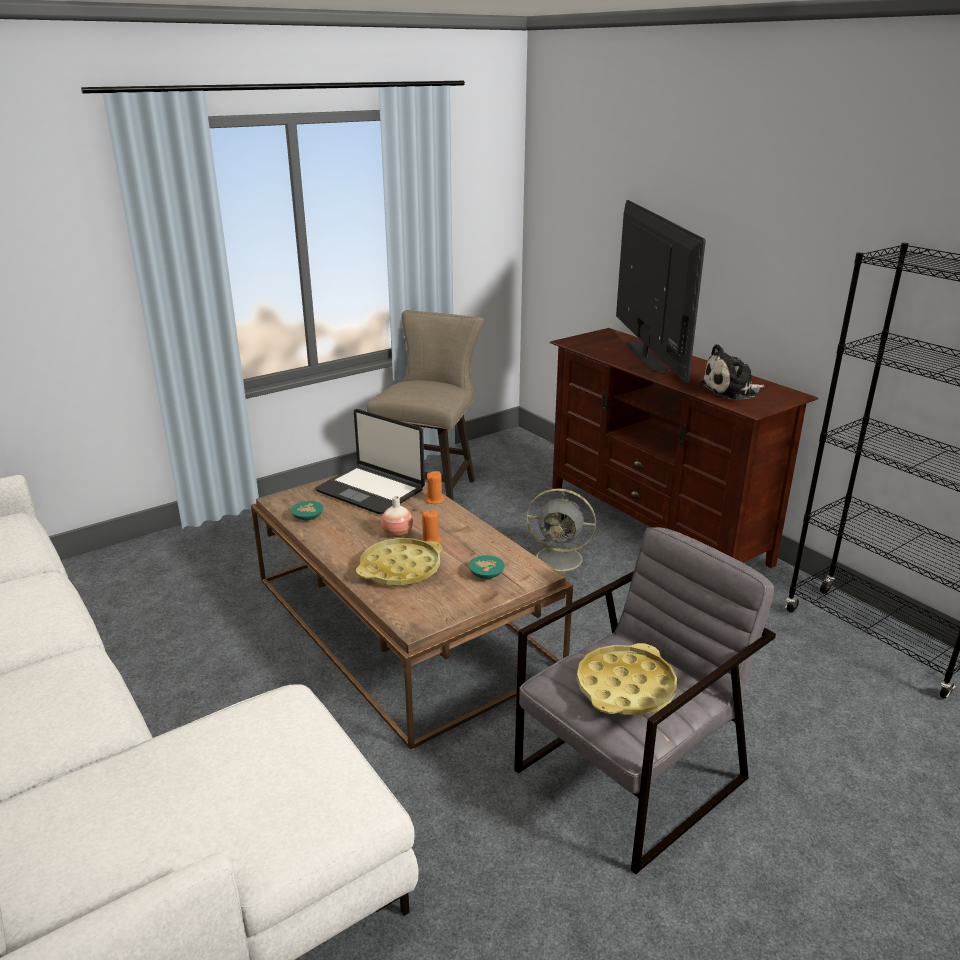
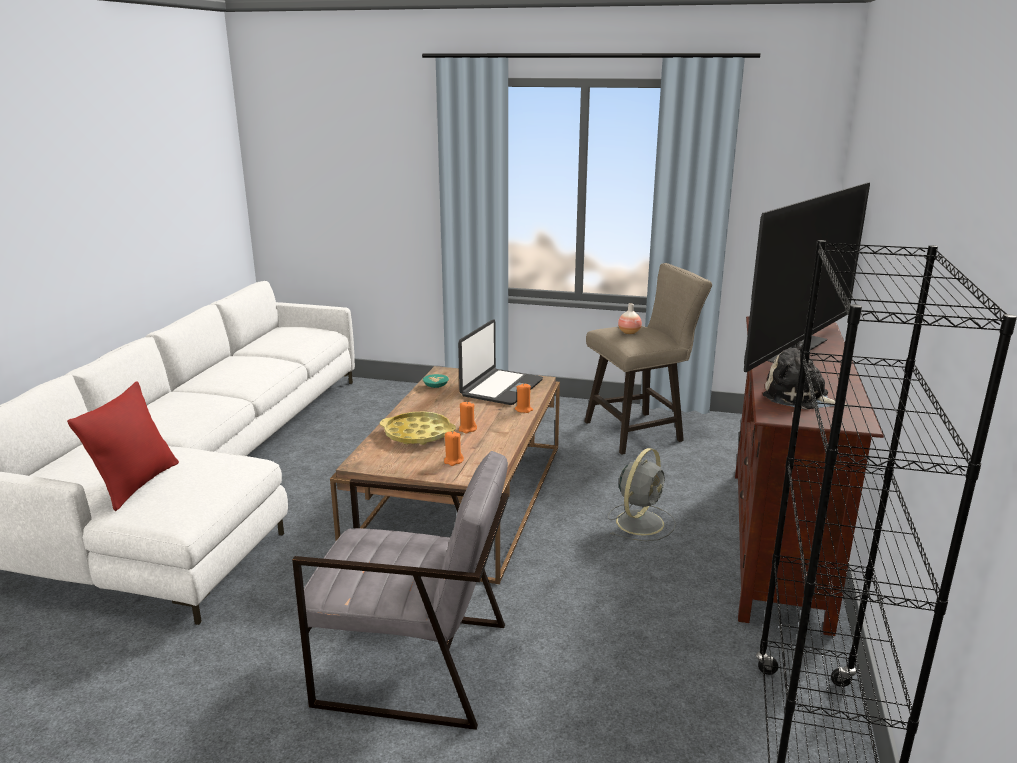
camera: 50 degrees right, 5 degrees down
laptop [315,409,425,514] -> laptop turned 150 degrees counterclockwise [458,319,543,405]
vase [381,496,413,537] -> vase moved to [618,303,642,334]
turquoise bowl [468,555,505,579] -> orange candle [444,431,464,466]
grey fan [526,488,596,577] -> grey fan turned 120 degrees counterclockwise [608,448,676,541]
yellow tray [577,643,677,715] -> none
none -> red pillow [67,381,179,511]

